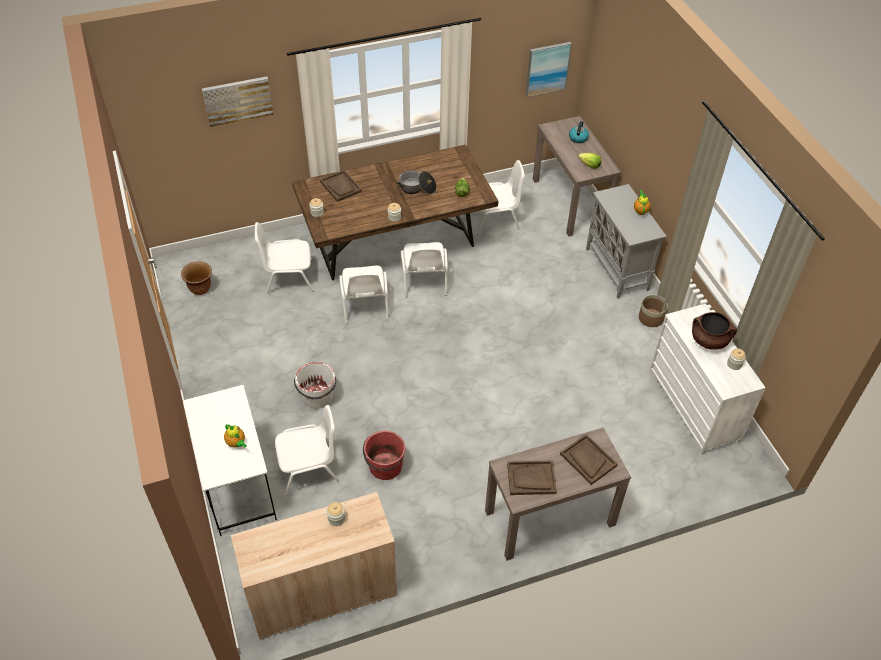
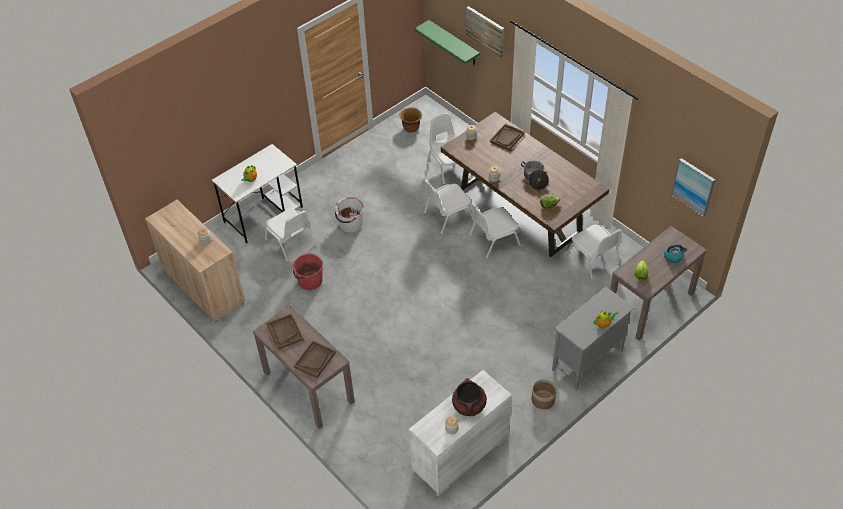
camera: 70 degrees right, 0 degrees up
none -> green shelf [414,20,480,65]

